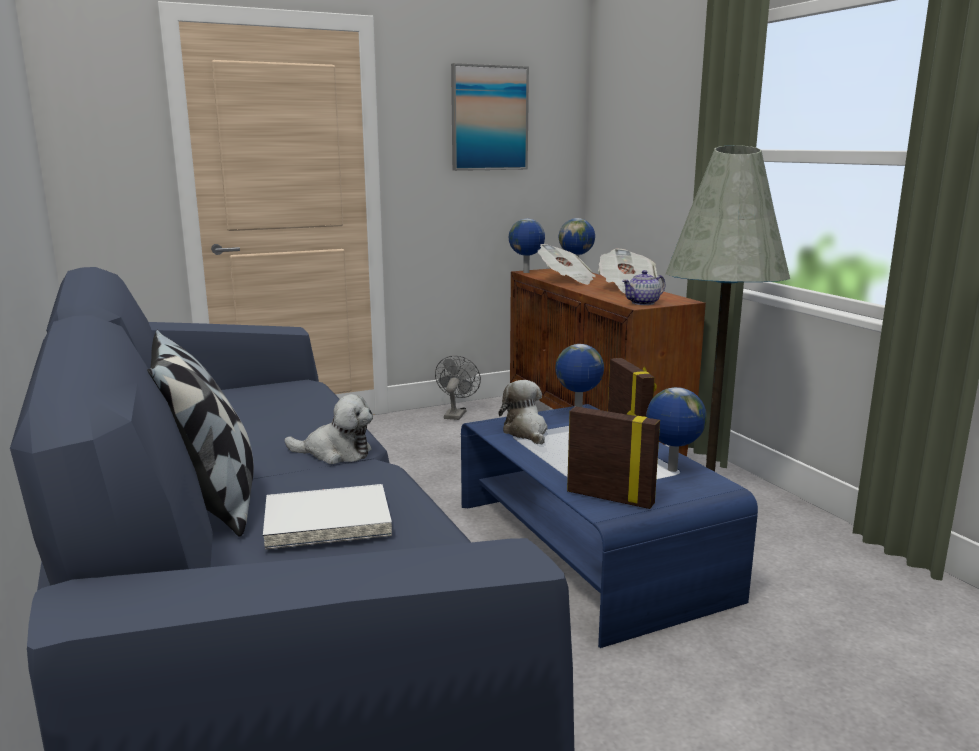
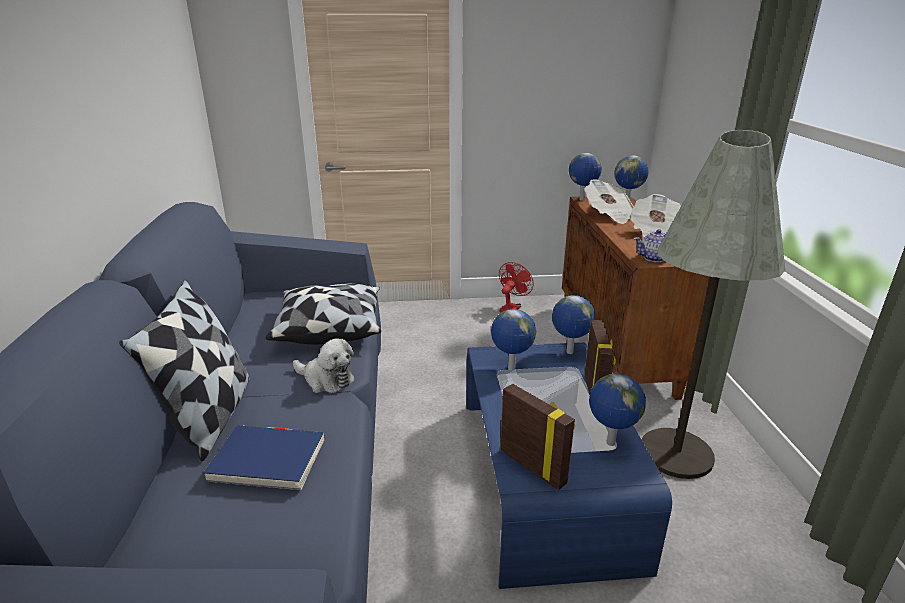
camera: 20 degrees right, 10 degrees up
white book [263,484,392,549] -> blue book [203,425,324,490]
grey fan [435,355,481,420] -> red fan [499,262,534,313]
picture [451,63,529,171] -> none
plush toy [499,380,548,445] -> globe [491,309,536,370]
none -> pillow [265,284,381,344]

